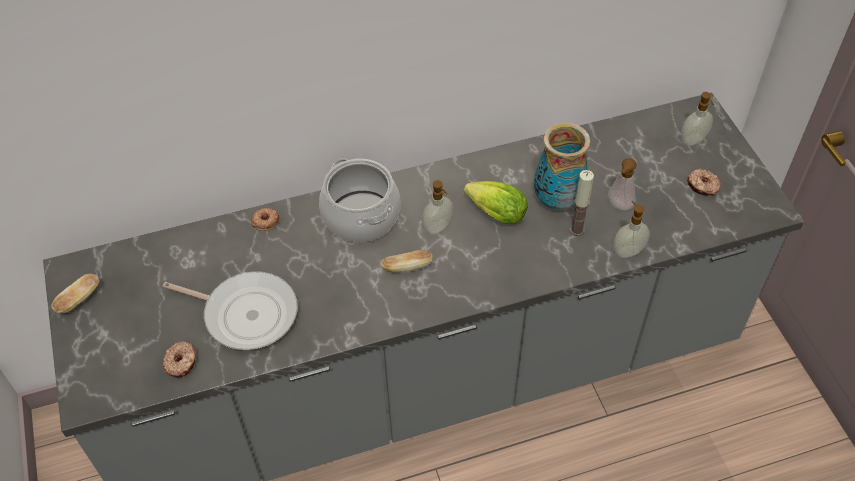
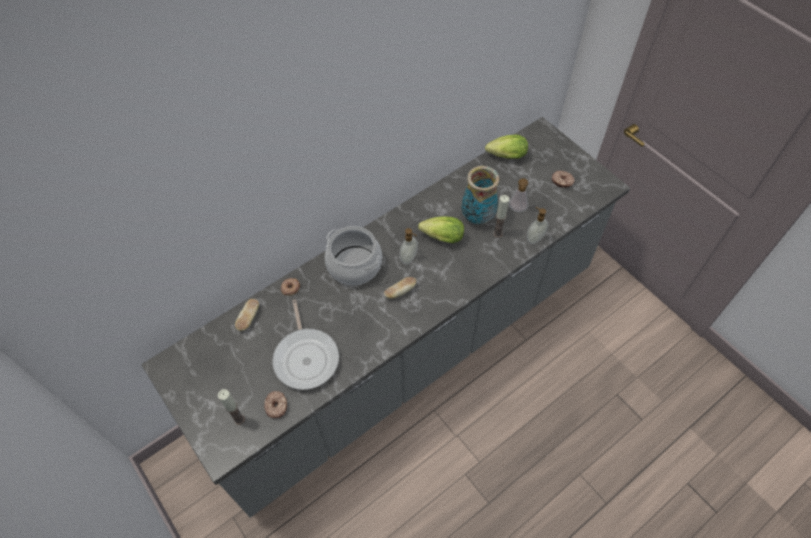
camera: 20 degrees left, 5 degrees up
bread [51,274,99,313] -> bread moved to [235,299,259,331]
frying pan [163,271,298,350] -> frying pan turned 75 degrees clockwise [272,300,339,390]
soap dispenser [681,92,714,146] -> none
none -> candle [218,389,245,425]
none -> lettuce [485,135,528,159]

